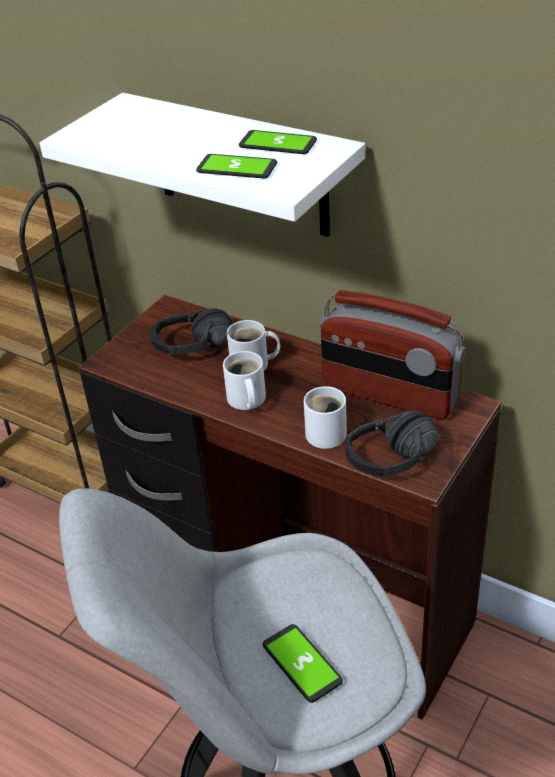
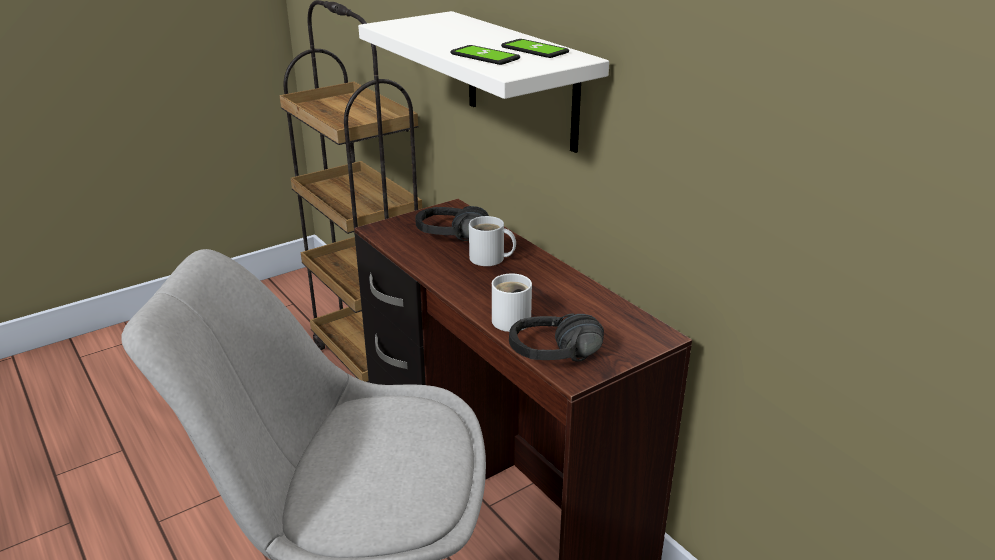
camera: 20 degrees right, 10 degrees down
white mug [223,351,266,410] -> none
phone [263,624,343,703] -> none
radio [320,290,466,420] -> none

